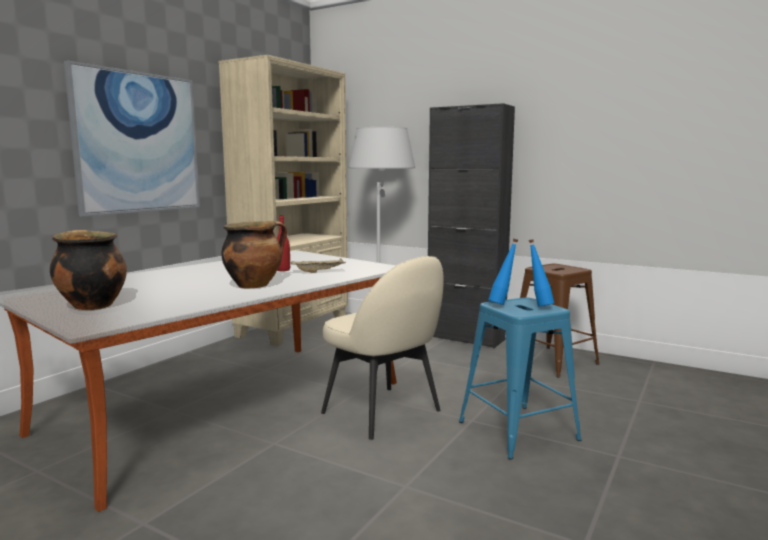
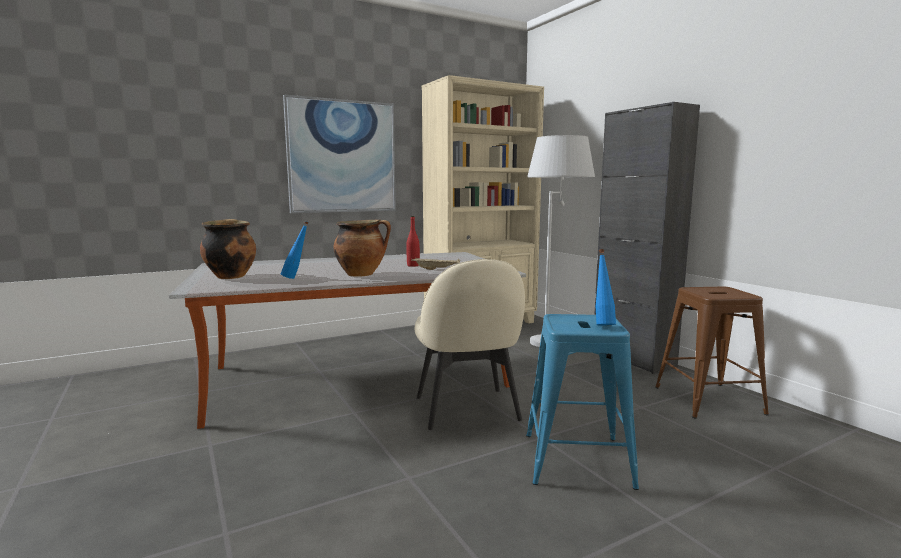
camera: 30 degrees right, 0 degrees up
blue bottle [488,239,518,305] -> blue bottle moved to [281,221,309,279]

